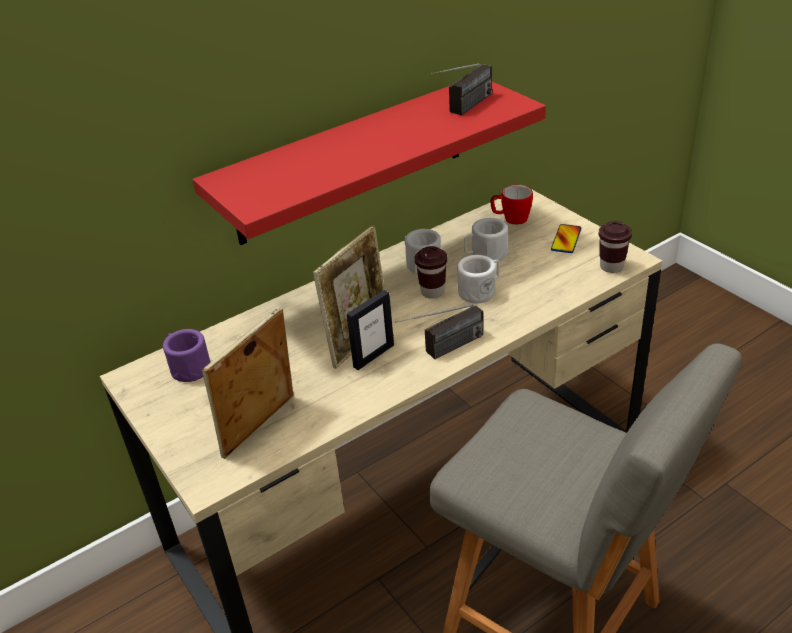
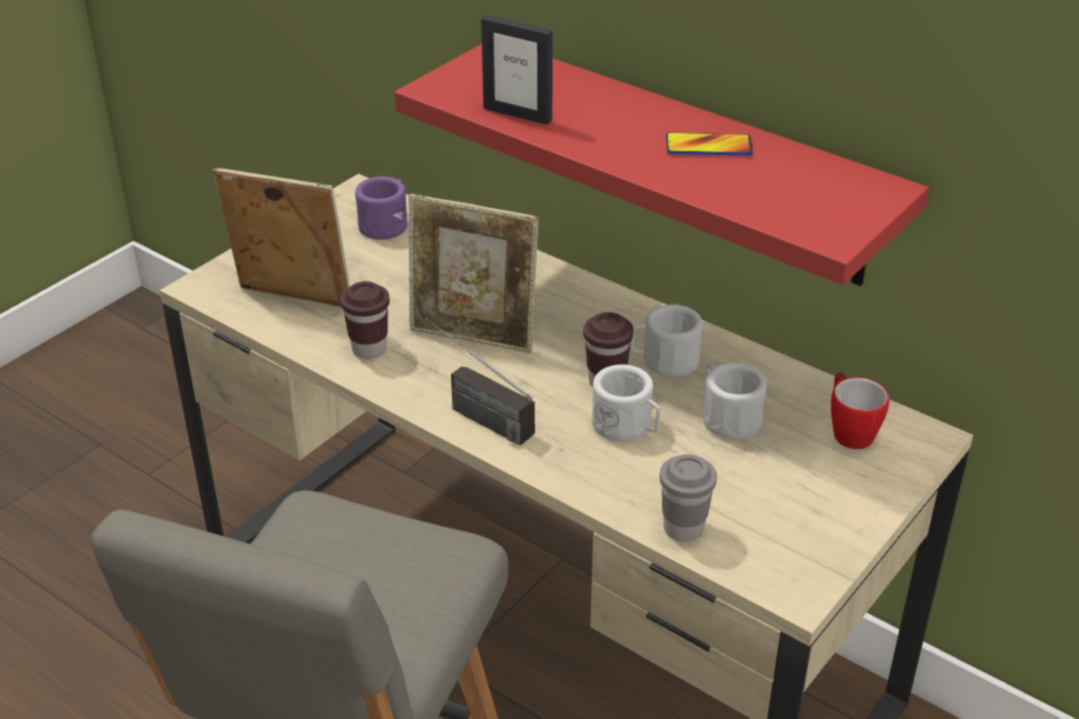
camera: 70 degrees right, 0 degrees up
picture frame [347,290,394,370] -> picture frame moved to [481,15,553,125]
radio [431,63,493,115] -> none
phone [551,224,582,253] -> phone moved to [666,133,753,156]
brown cup [599,221,632,273] -> brown cup moved to [340,281,390,359]
none -> grey cup [660,454,717,542]

